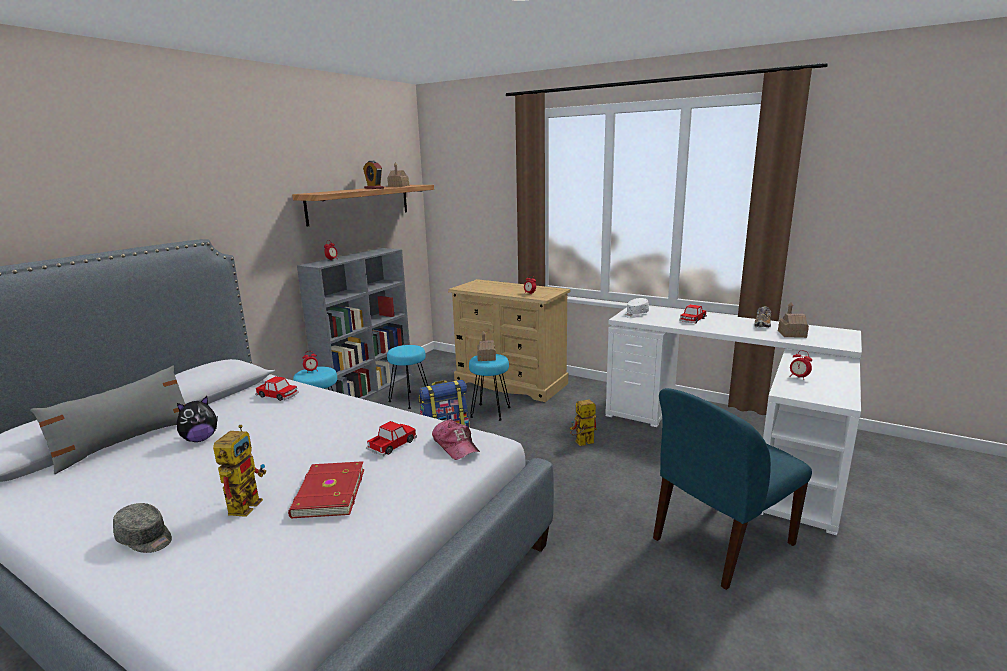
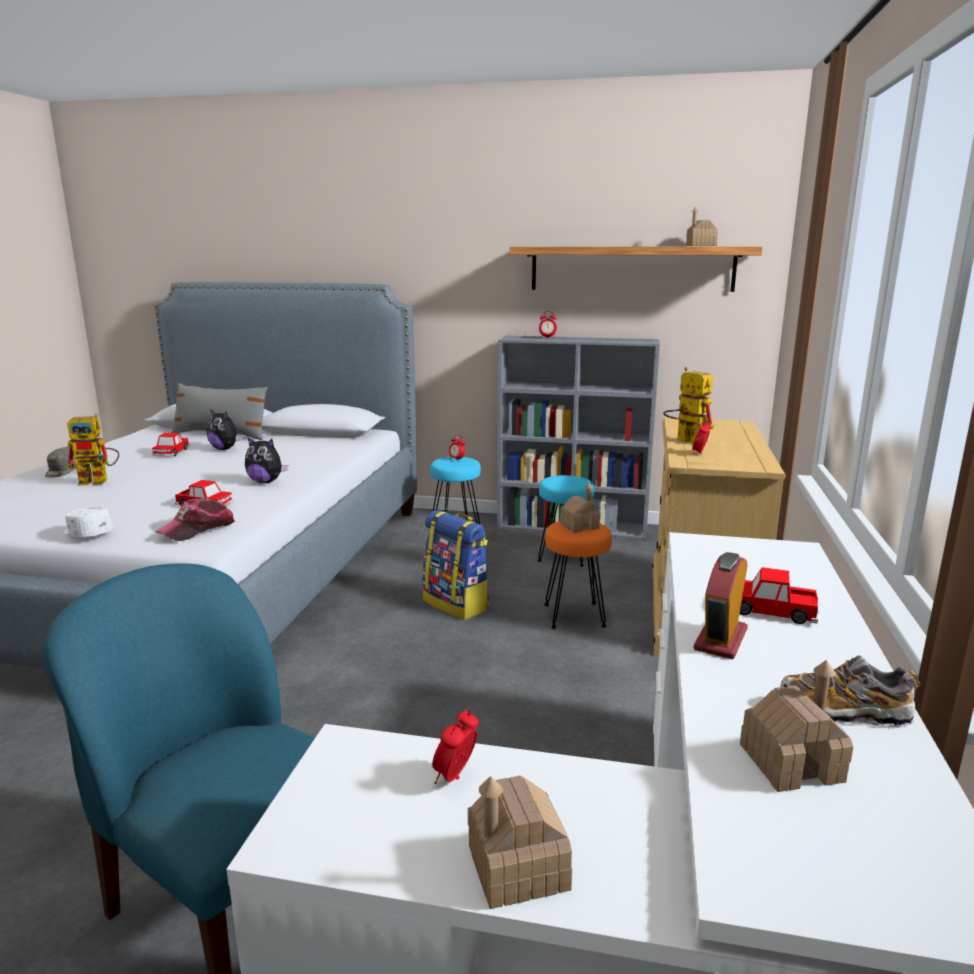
camera: 70 degrees right, 0 degrees up
toy car [255,376,299,401] -> toy car moved to [152,433,190,457]
red book [288,461,364,518] -> none
alarm clock [363,161,384,189] -> alarm clock moved to [693,552,748,659]
turquoise stool [469,354,510,421] -> orange stool [544,521,612,629]
toy robot [570,399,597,446] -> toy robot moved to [663,367,715,444]
white cap [624,298,649,318] -> white cap moved to [64,507,113,537]
none -> plush toy [245,437,288,483]
none -> toy house [468,775,572,909]

